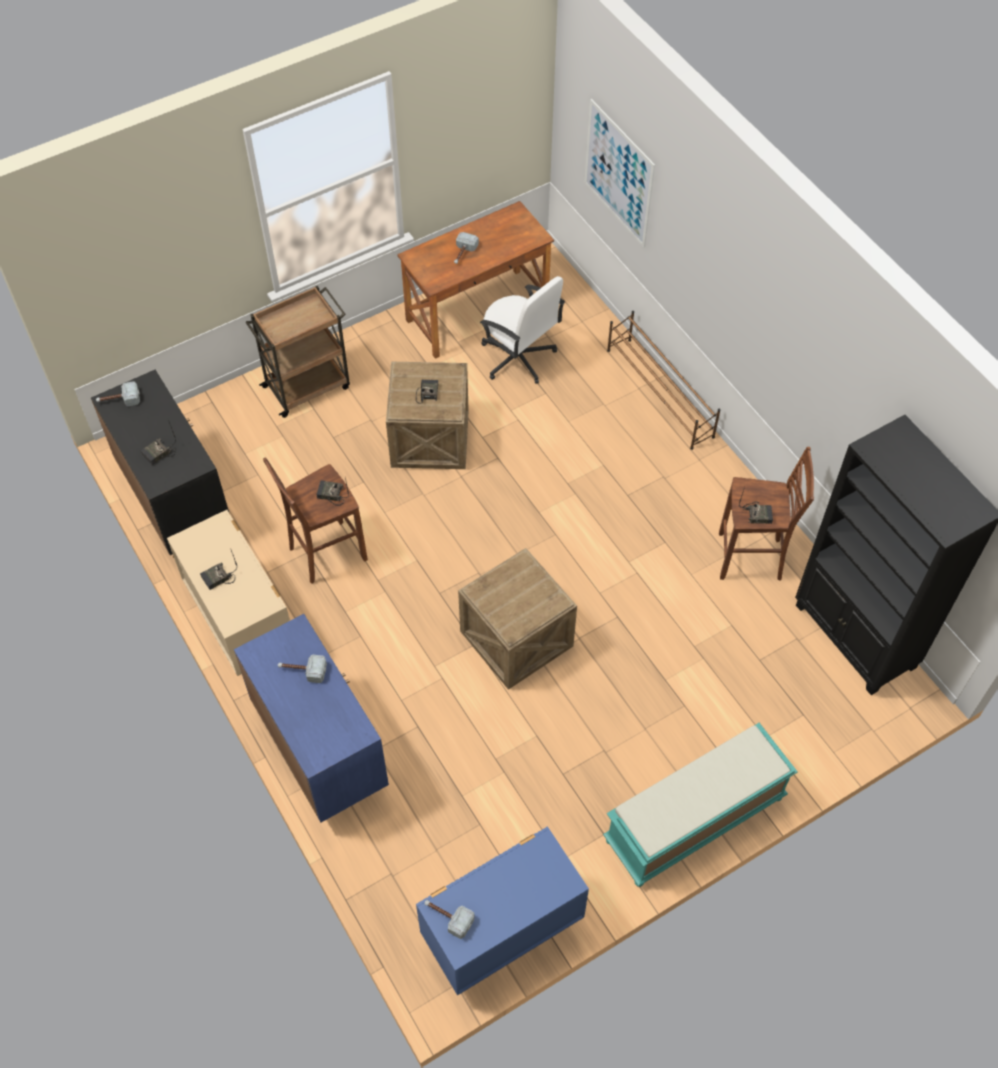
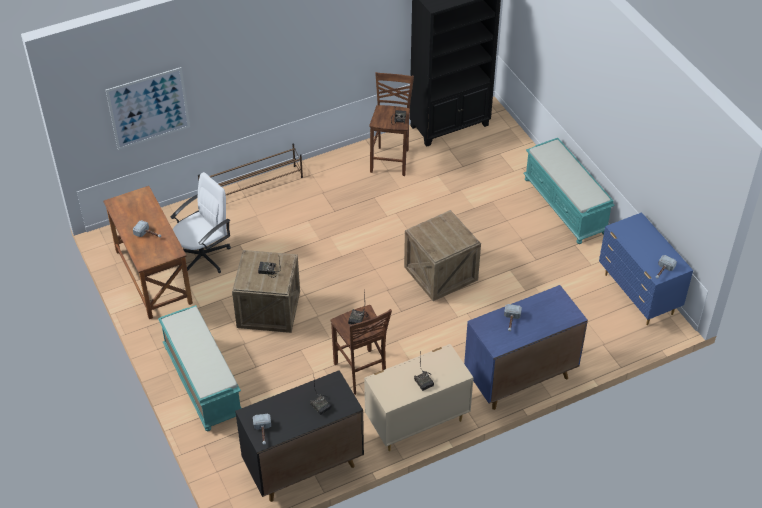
camera: 85 degrees left, 10 degrees down
brown cart [246,286,350,418] -> turquoise bench [158,305,241,431]

